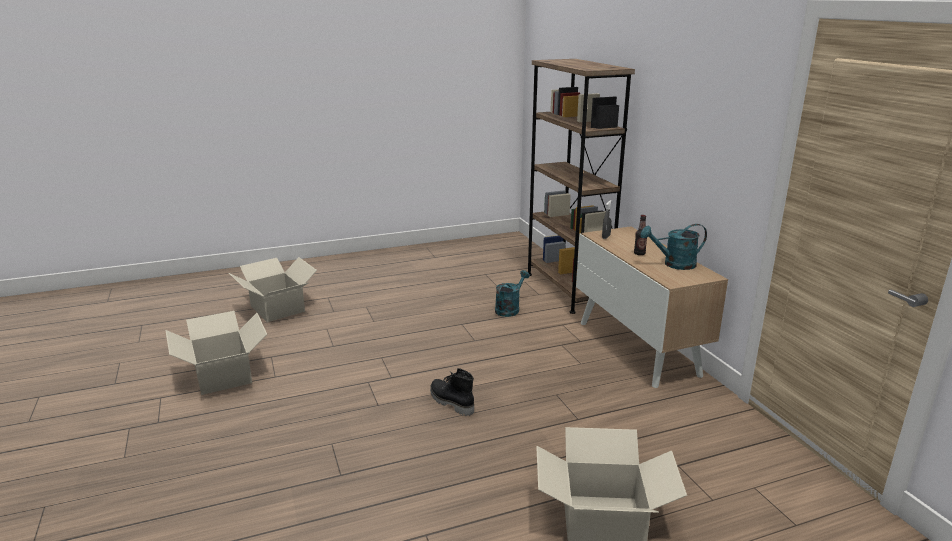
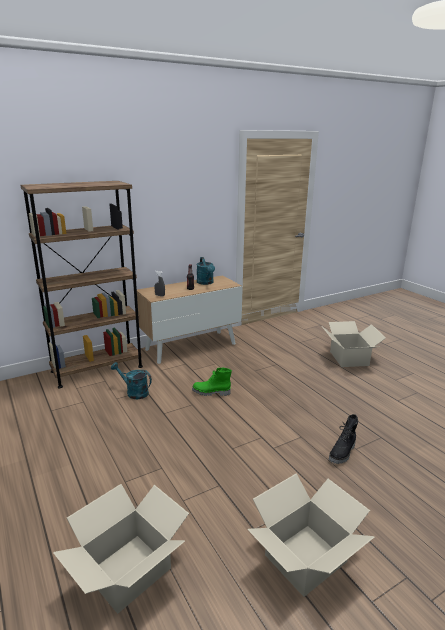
camera: 100 degrees left, 0 degrees up
black boot [430,368,474,416] -> black boot moved to [329,414,358,464]
none -> green boot [192,368,232,396]

